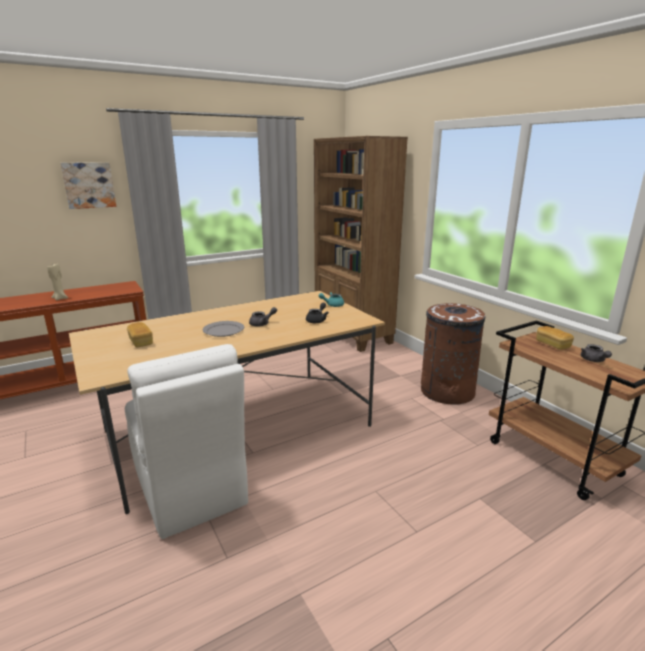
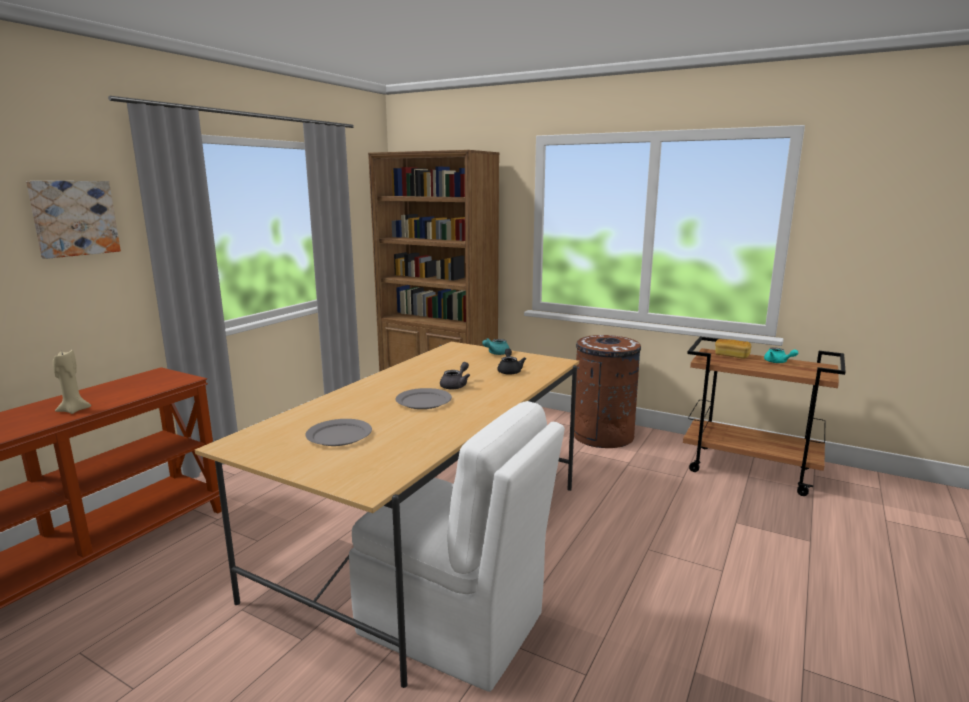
camera: 30 degrees left, 5 degrees down
bread [127,322,153,347] -> grey plate [305,419,372,446]
grey teapot [581,344,612,362] -> turquoise teapot [764,348,798,363]

